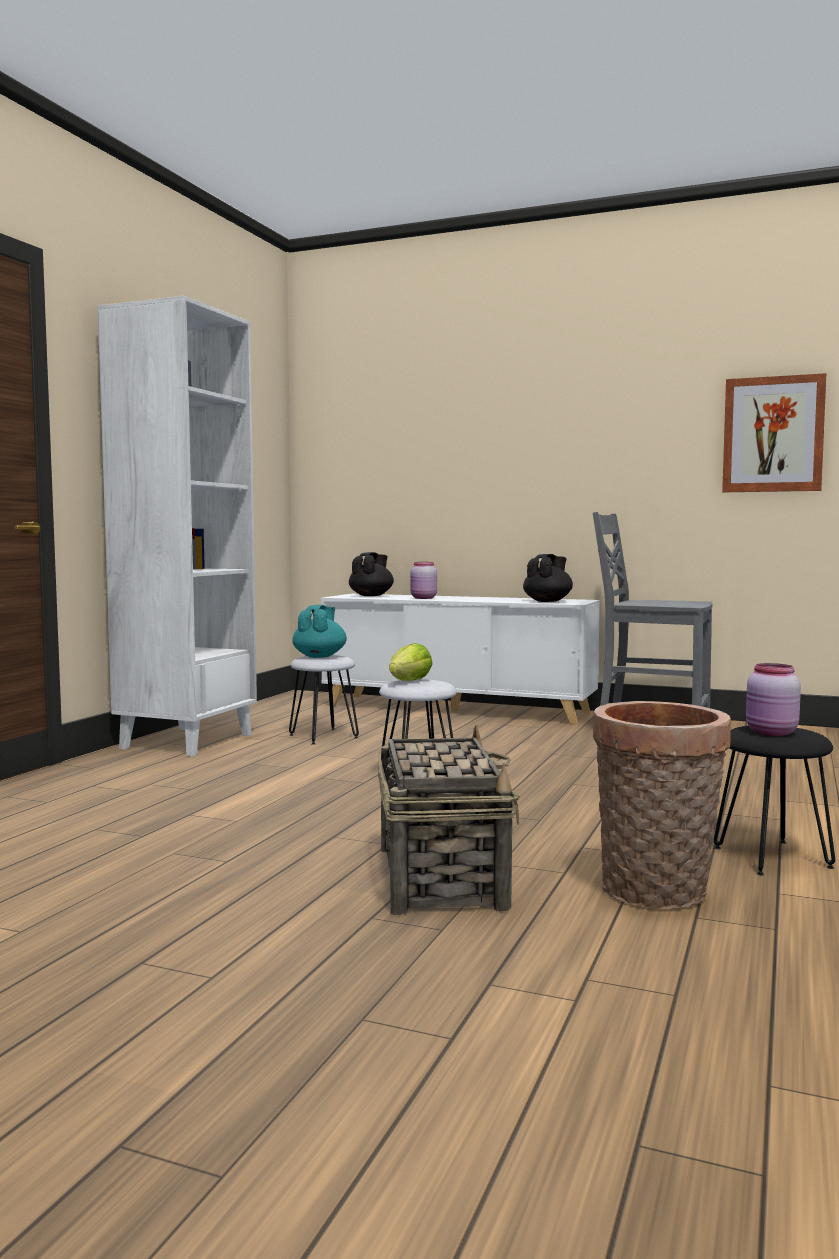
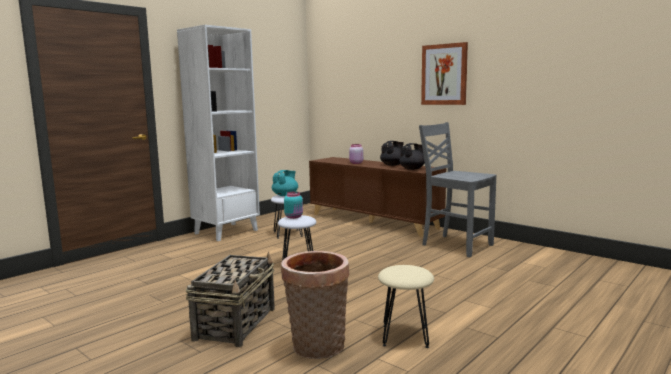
camera: 20 degrees right, 5 degrees up
white cabinet [321,594,600,725] -> brown cabinet [309,157,446,237]
black teapot [349,552,394,596] -> black teapot moved to [380,141,404,166]
lettuce [389,643,433,681] -> turquoise jar [284,192,303,219]
black stool [714,726,835,876] -> beige stool [378,265,434,348]
picture [722,373,826,492] -> picture moved to [421,42,468,105]
pink jar [746,663,801,736] -> none

